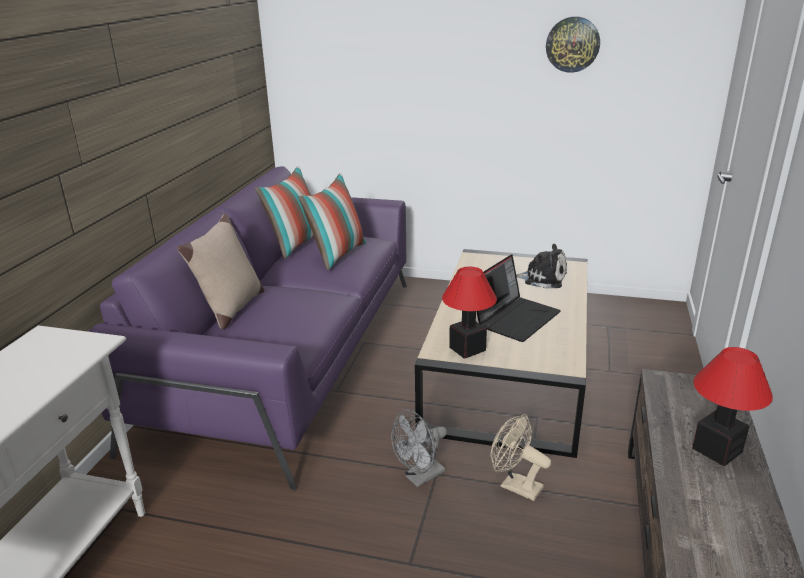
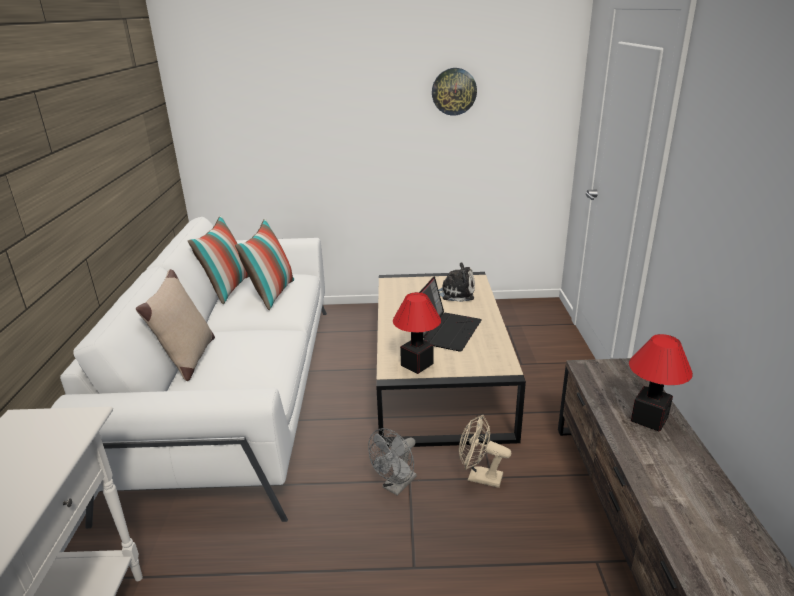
camera: 15 degrees left, 0 degrees up
purple sofa [87,166,407,490] -> white sofa [51,217,327,528]

